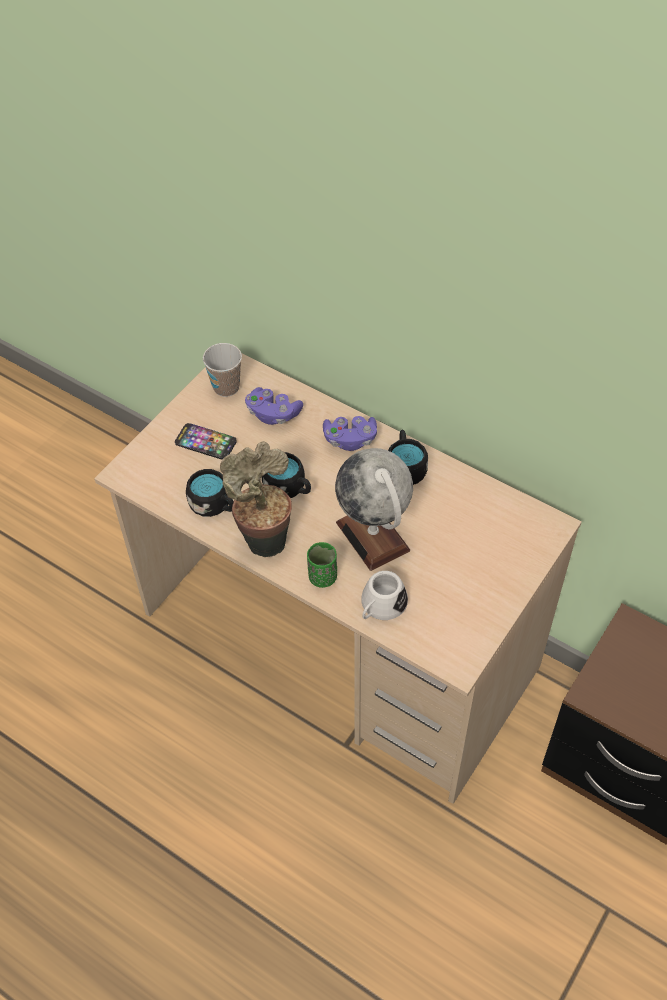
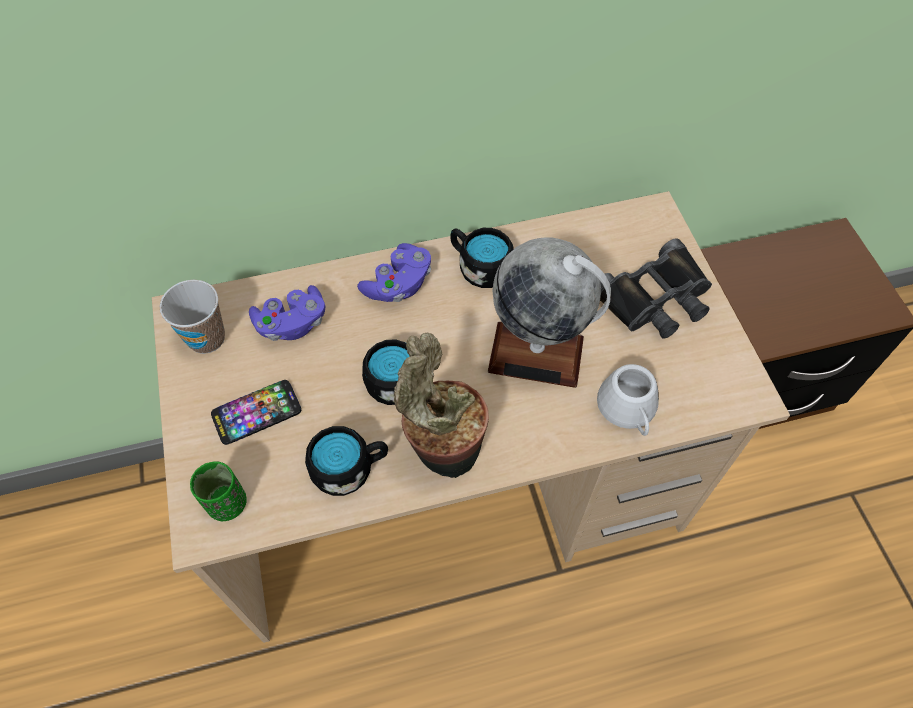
camera: 50 degrees left, 5 degrees up
green cup [307,542,337,588] -> green cup moved to [190,462,247,521]
none -> black binoculars [600,238,712,339]

